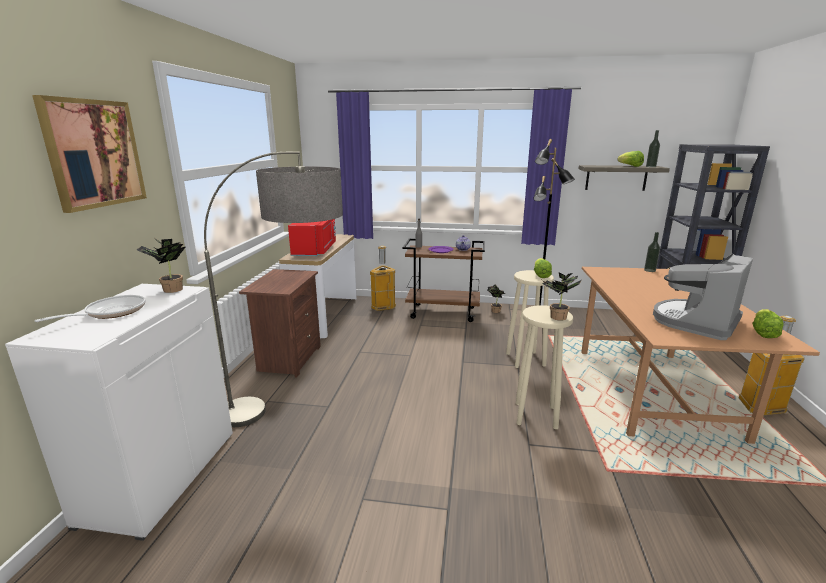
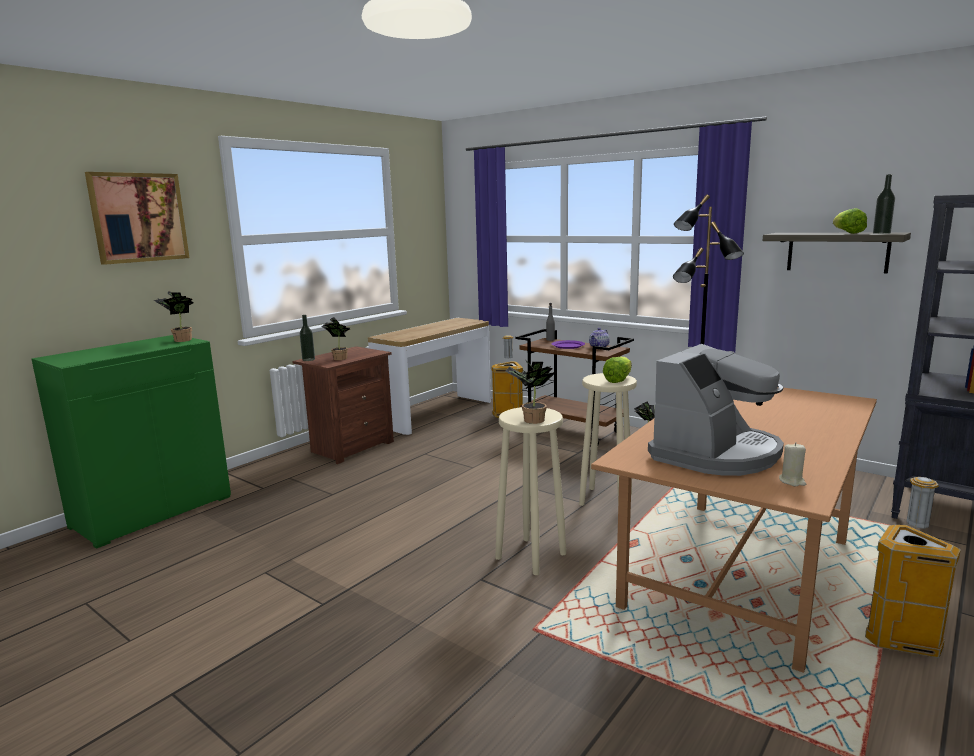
camera: 30 degrees right, 5 degrees down
white cabinet [5,284,233,541] -> green cabinet [32,335,231,549]
frying pan [35,295,145,322] -> none
floor lamp [204,151,343,427] -> none
red microwave [288,219,336,256] -> none
bottle [644,232,660,272] -> bottle moved to [300,315,315,361]
coffee machine [653,254,753,340] -> coffee machine turned 150 degrees clockwise [648,344,784,476]
lettuce [752,309,784,338] -> beige candle [779,442,806,486]
none -> potted plant [322,317,350,360]

